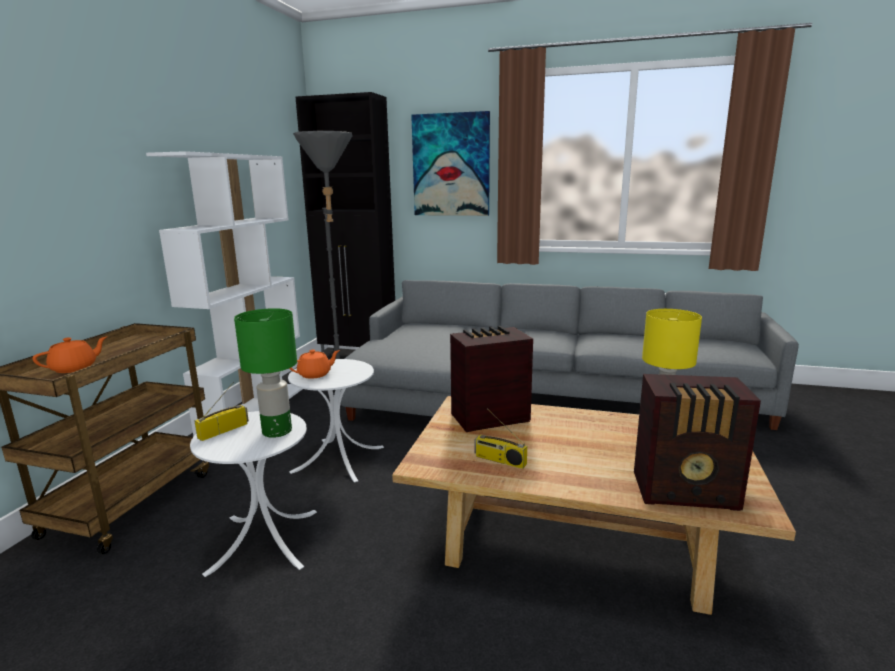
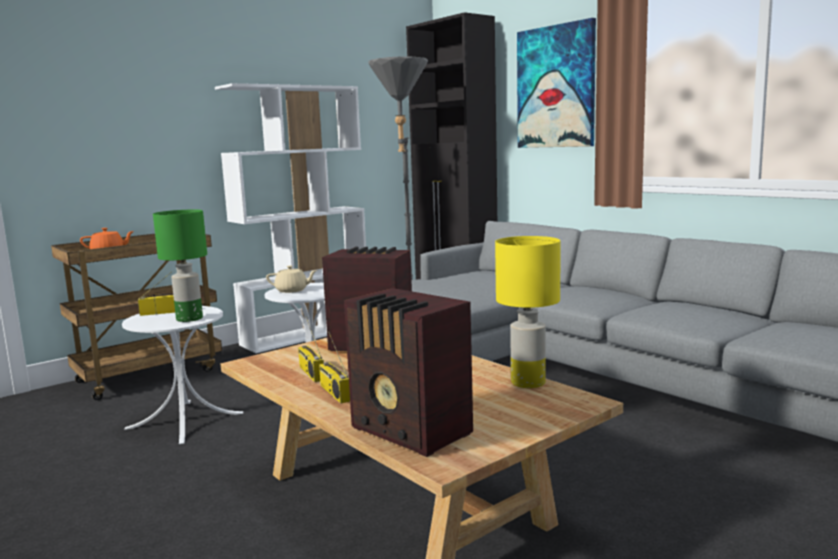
camera: 35 degrees right, 5 degrees down
orange teapot [289,350,340,379] -> beige teapot [266,265,318,293]
none -> radio [319,331,350,404]

